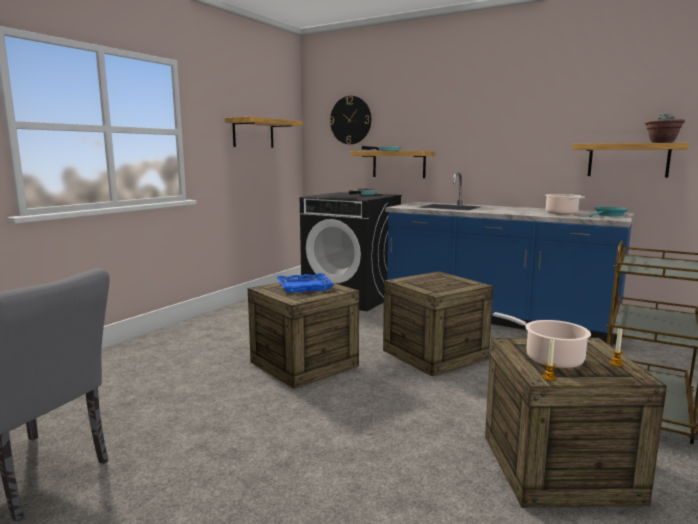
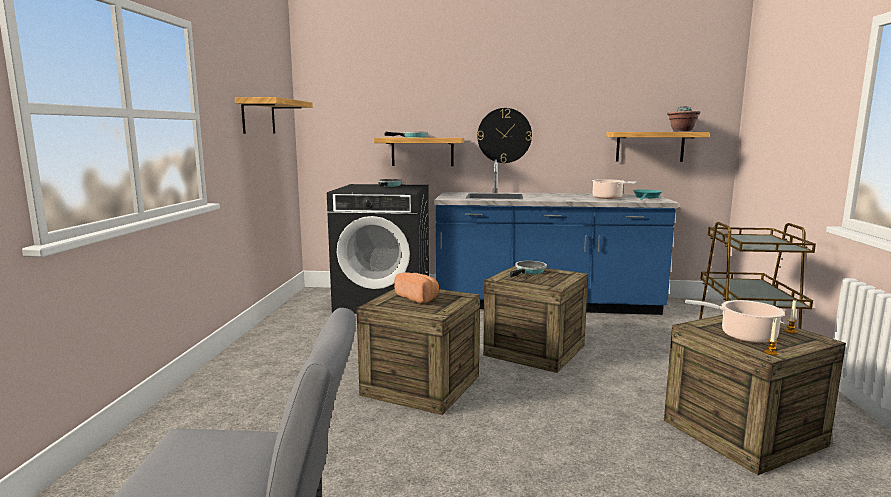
camera: 25 degrees left, 0 degrees up
blue tray [277,273,334,293] -> bread [394,272,439,303]
wall clock [330,96,371,144] -> wall clock moved to [477,108,532,163]
none -> frying pan [510,261,547,277]

